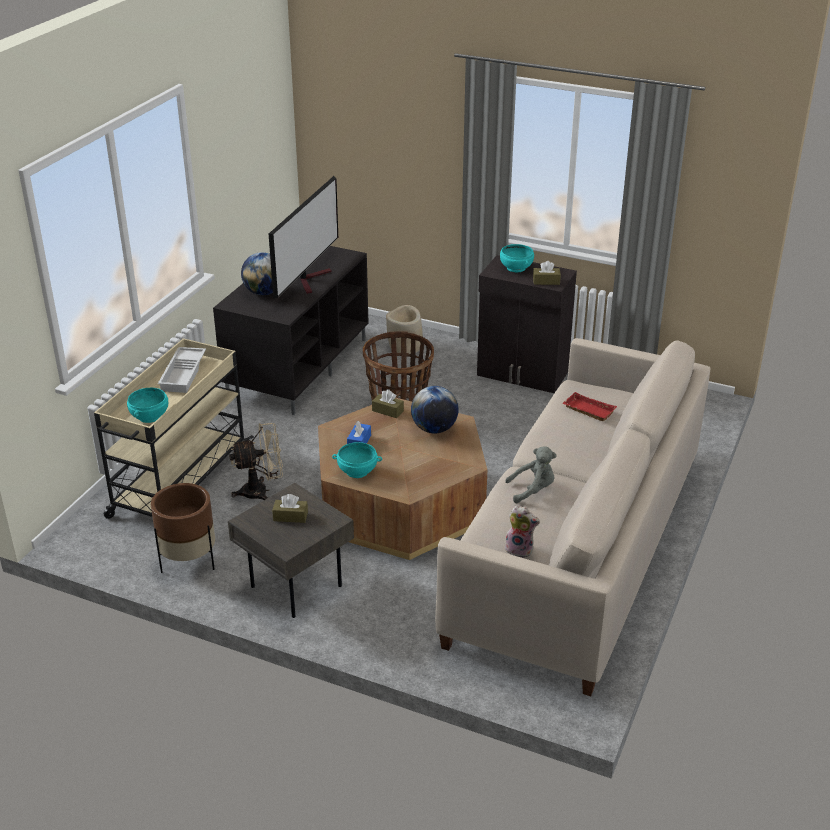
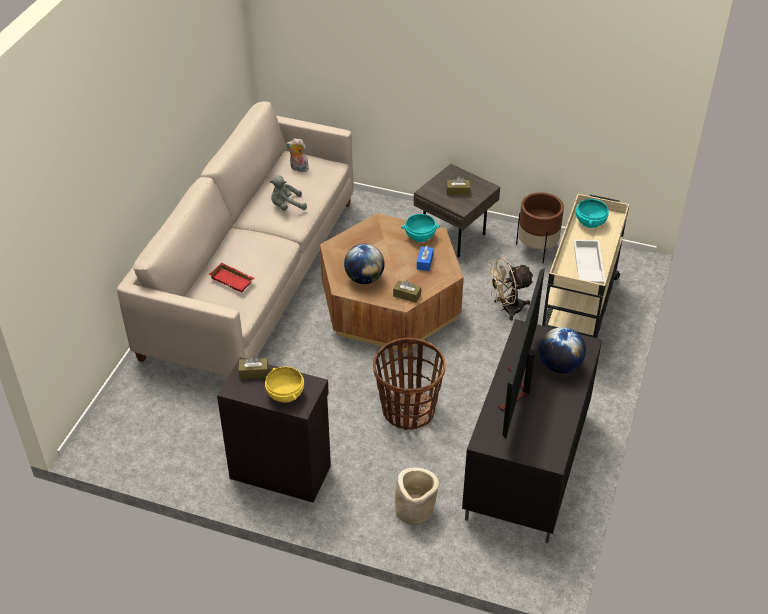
camera: 175 degrees right, 10 degrees up
turquoise bowl [500,244,534,272] -> yellow bowl [265,367,304,403]

